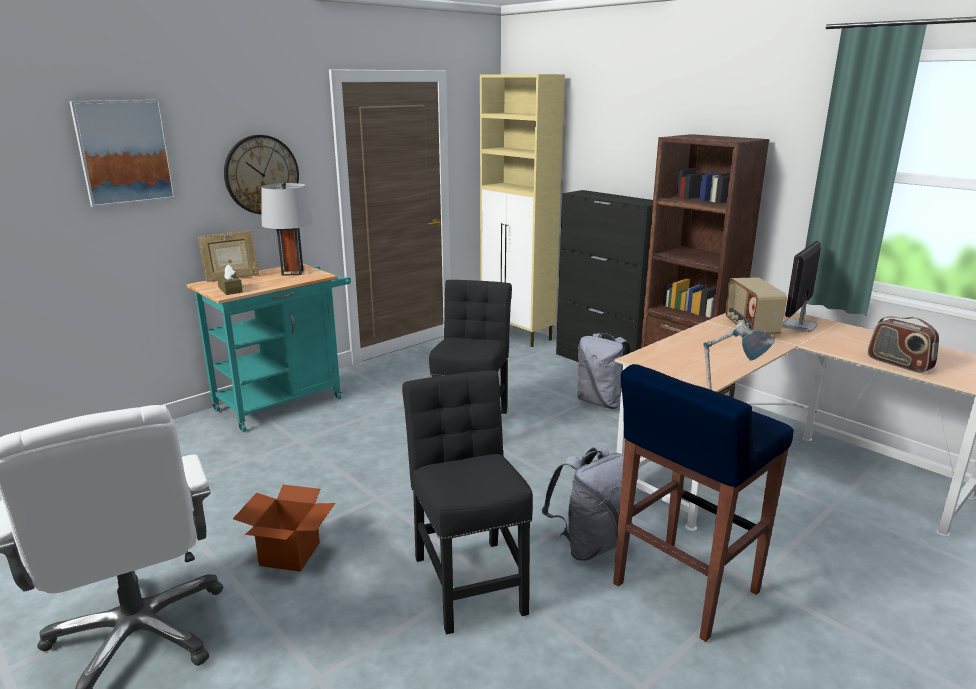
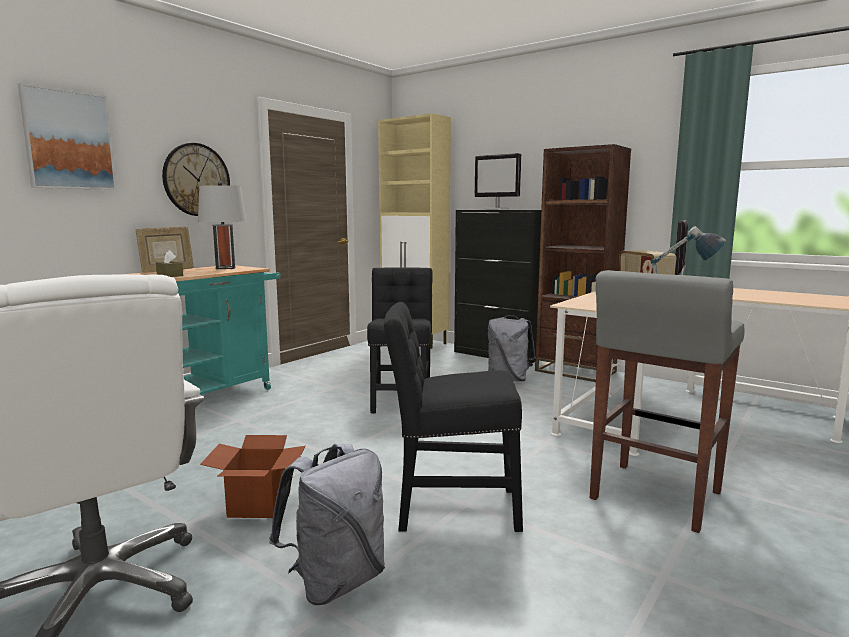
camera: 10 degrees left, 10 degrees down
black chair [402,370,533,634] -> black chair turned 60 degrees counterclockwise [384,302,523,532]
grey backpack [542,447,624,561] -> grey backpack moved to [269,444,385,605]
blue stool [613,364,794,642] -> grey stool [590,270,745,533]
radio [868,316,939,373] -> none
none -> monitor [475,153,521,210]

